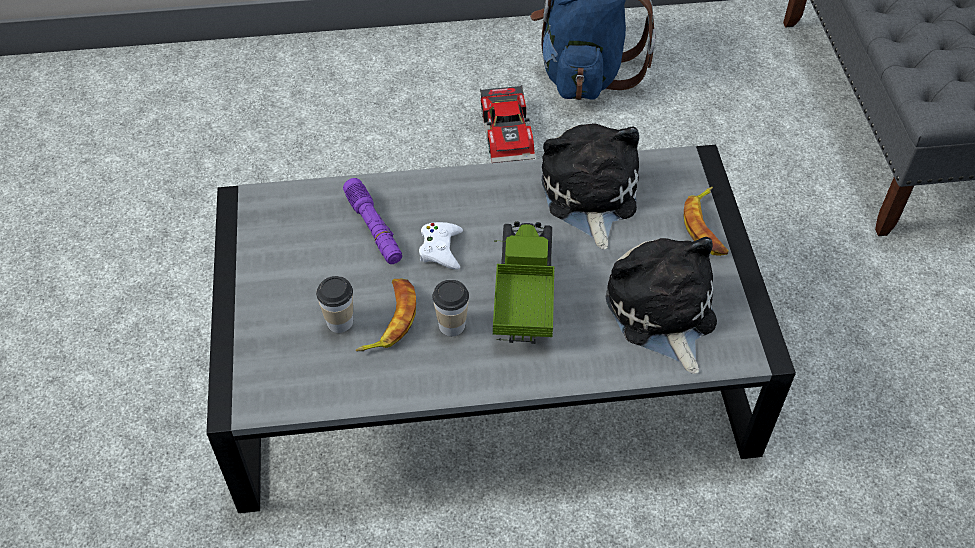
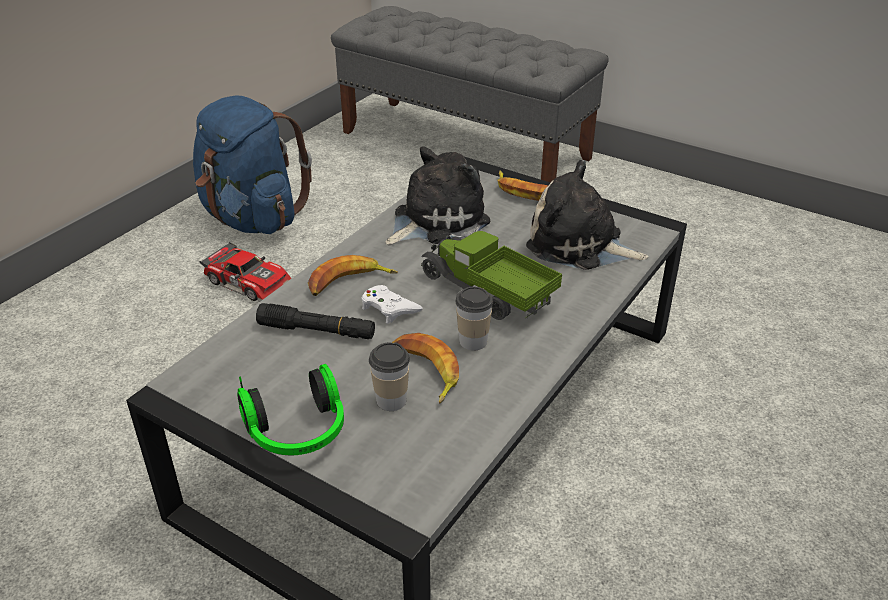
camera: 50 degrees left, 15 degrees down
purple flashlight [343,178,402,264] -> black flashlight [256,303,375,339]
plush toy [542,123,639,249] -> plush toy turned 105 degrees clockwise [386,146,491,246]
none -> headphones [237,364,344,455]
none -> banana [308,255,398,296]

